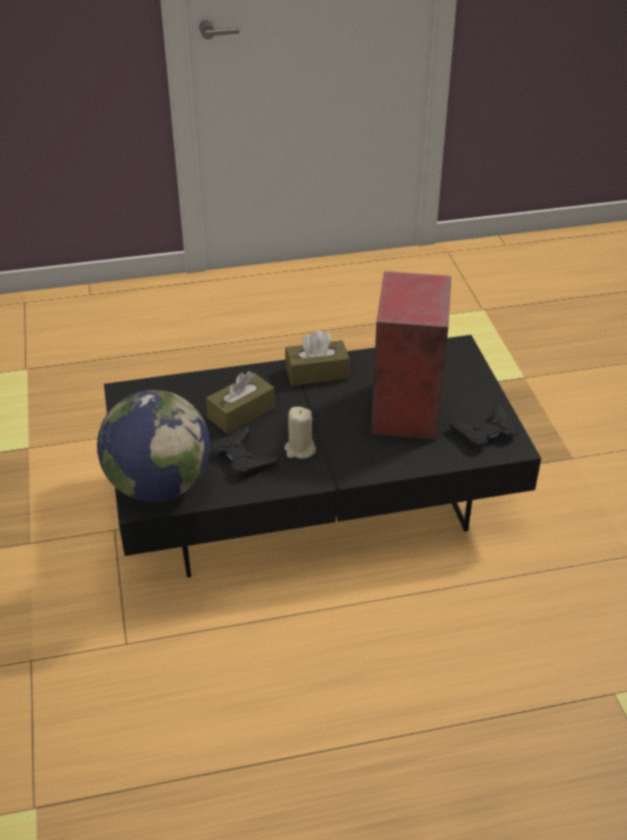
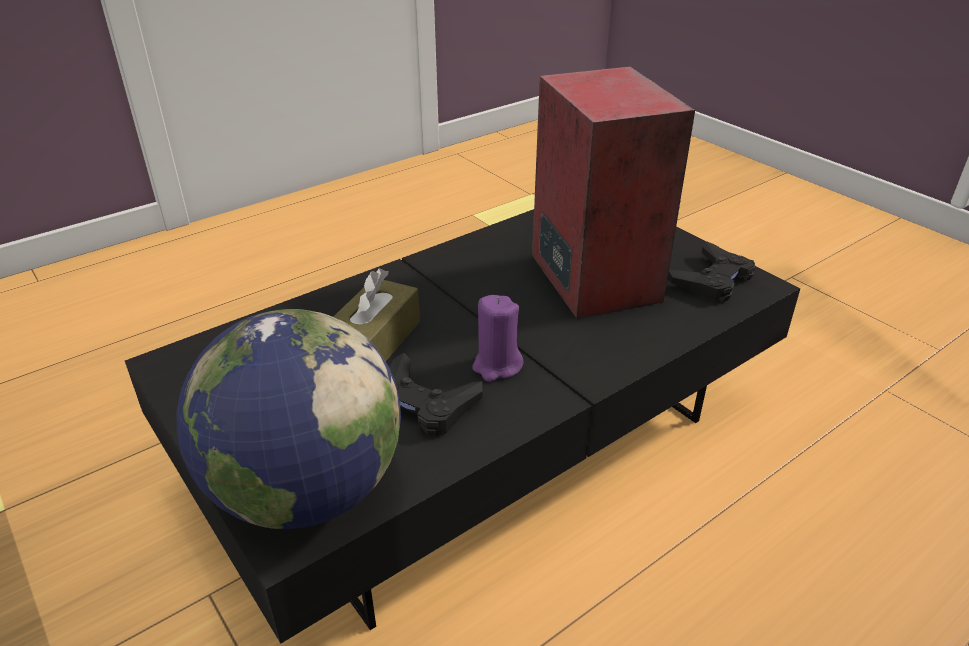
camera: 25 degrees left, 5 degrees down
beige candle [284,407,316,459] -> purple candle [472,295,524,382]
brown tissue box [285,330,350,386] -> none

